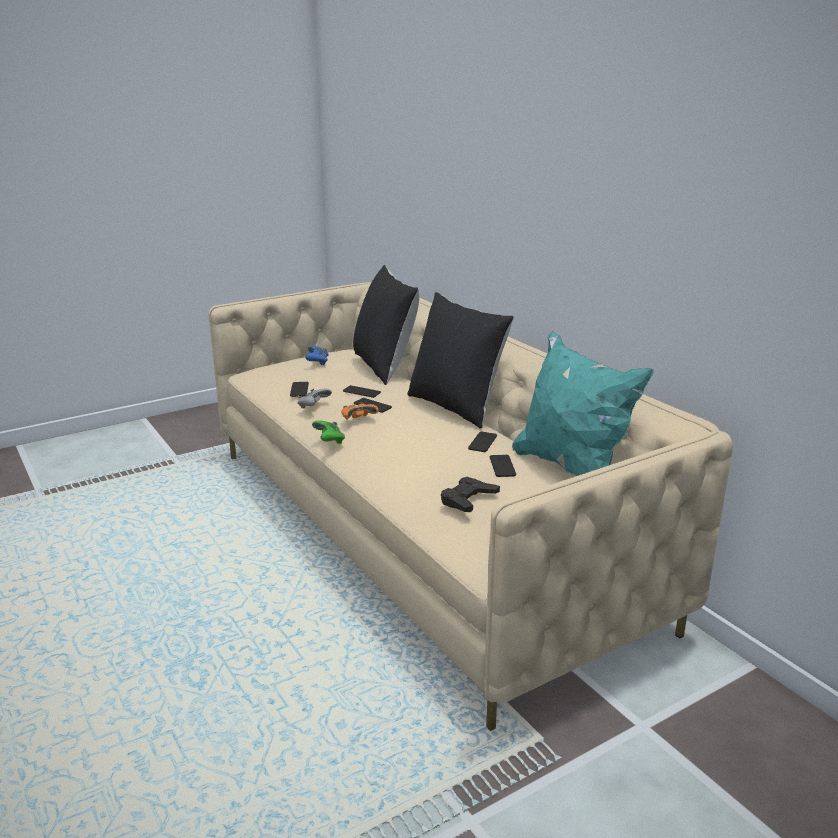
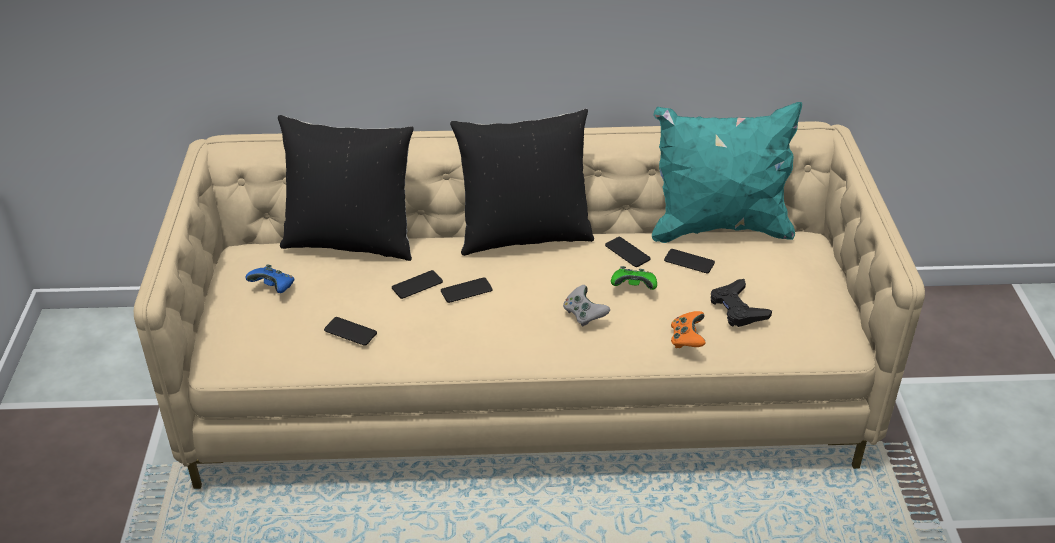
camera: 60 degrees left, 15 degrees up
grey game controller [297,389,332,409] -> grey game controller moved to [563,285,610,327]
green game controller [312,420,345,444] -> green game controller moved to [611,266,657,290]
orange game controller [341,402,379,419] -> orange game controller moved to [671,311,706,348]

